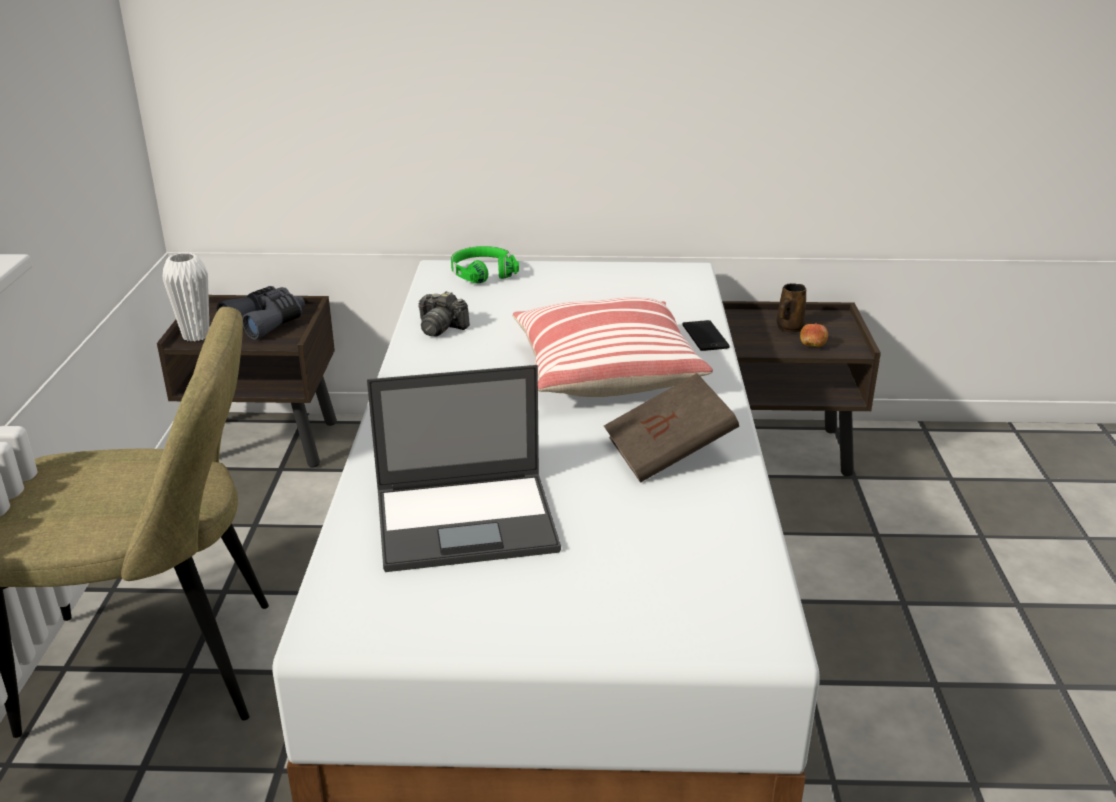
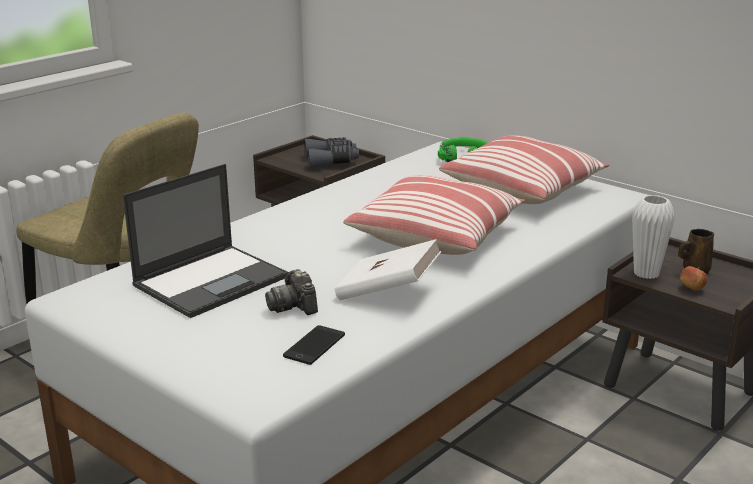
camera: 40 degrees right, 5 degrees down
white vase [163,252,209,341] -> white vase moved to [632,195,675,279]
laptop [367,365,561,572] -> laptop turned 75 degrees counterclockwise [123,164,288,318]
camera [418,291,470,336] -> camera moved to [265,269,318,315]
brown book [604,373,739,483] -> white book [334,239,442,300]
phone [682,320,730,351] -> phone moved to [283,325,345,365]
none -> pillow [439,135,609,204]

